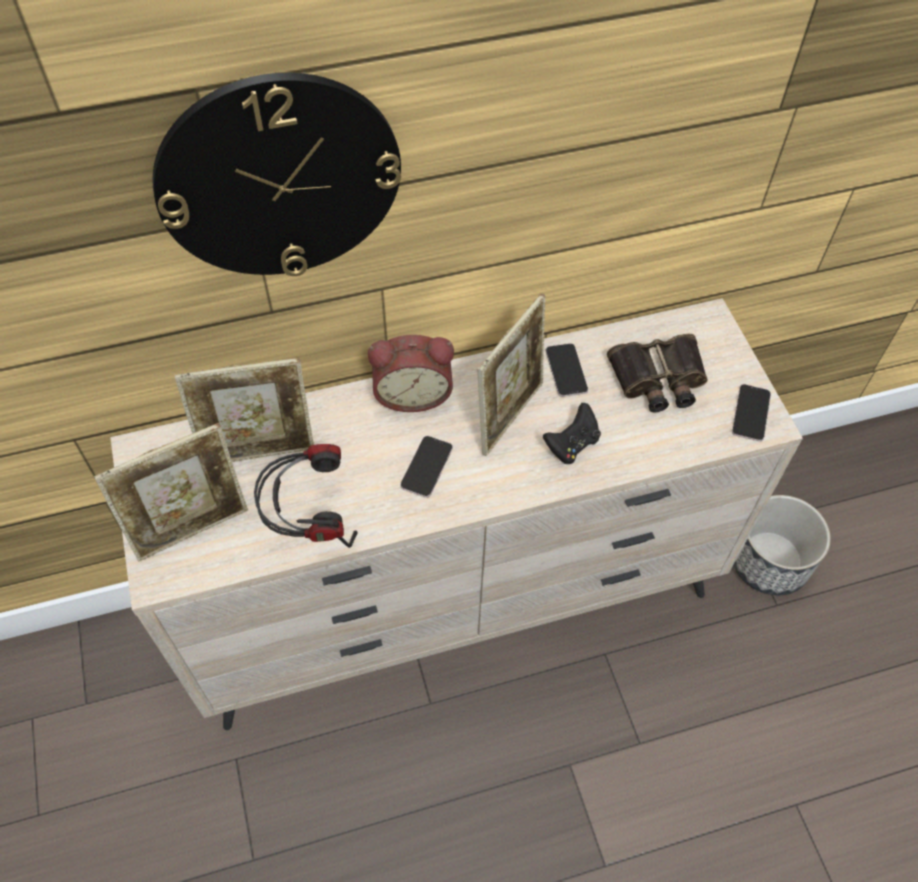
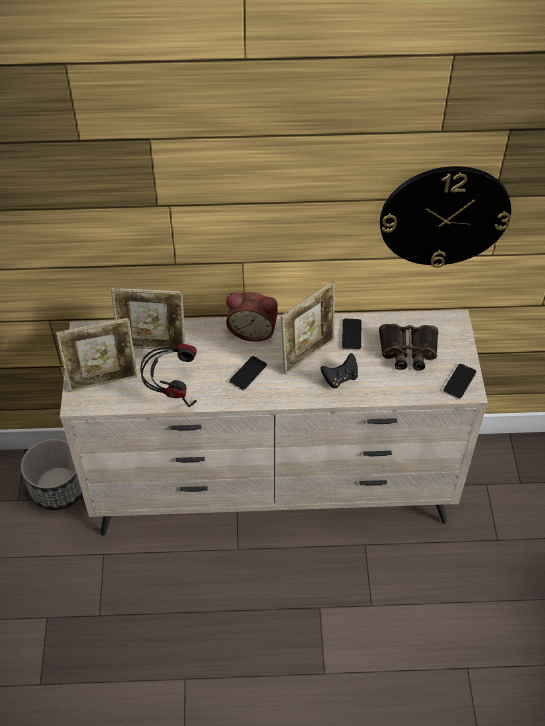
camera: 15 degrees right, 5 degrees down
wall clock [152,73,401,276] -> wall clock moved to [380,166,511,268]
planter [733,495,831,595] -> planter moved to [21,438,83,510]

